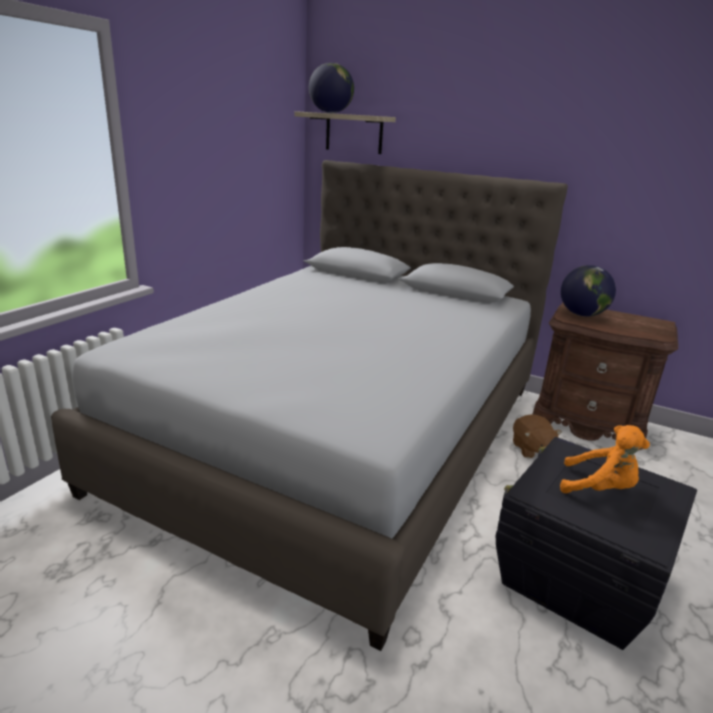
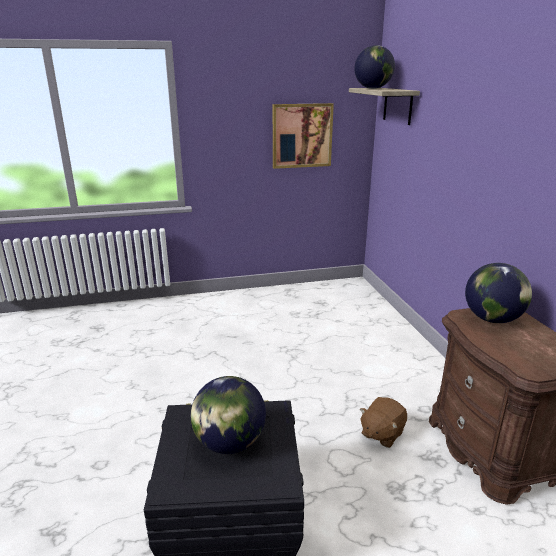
camera: 50 degrees right, 0 degrees up
grey bed [51,160,568,651] -> none
orange plush toy [560,425,650,493] -> globe [191,376,266,454]
none -> picture [273,103,334,169]

